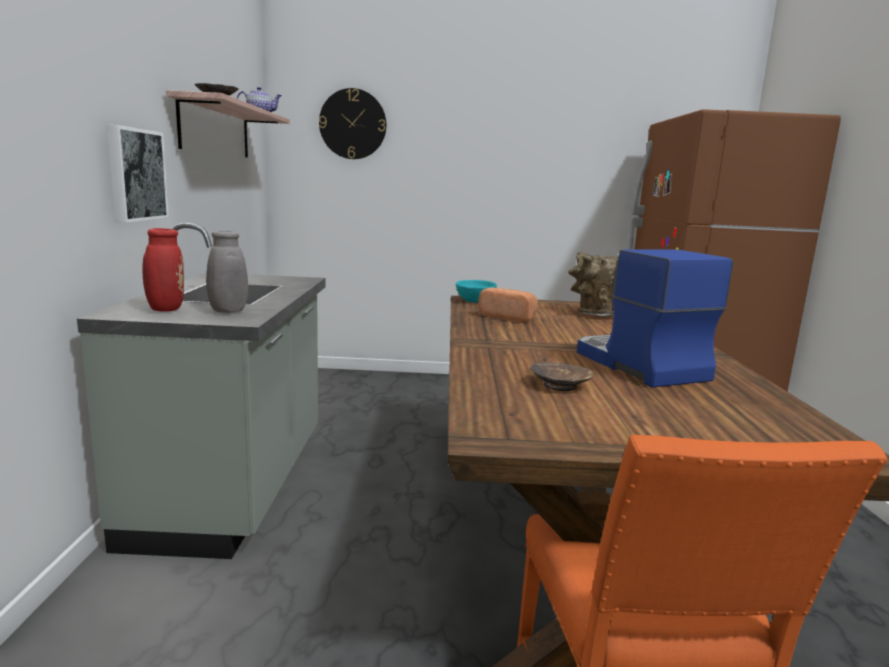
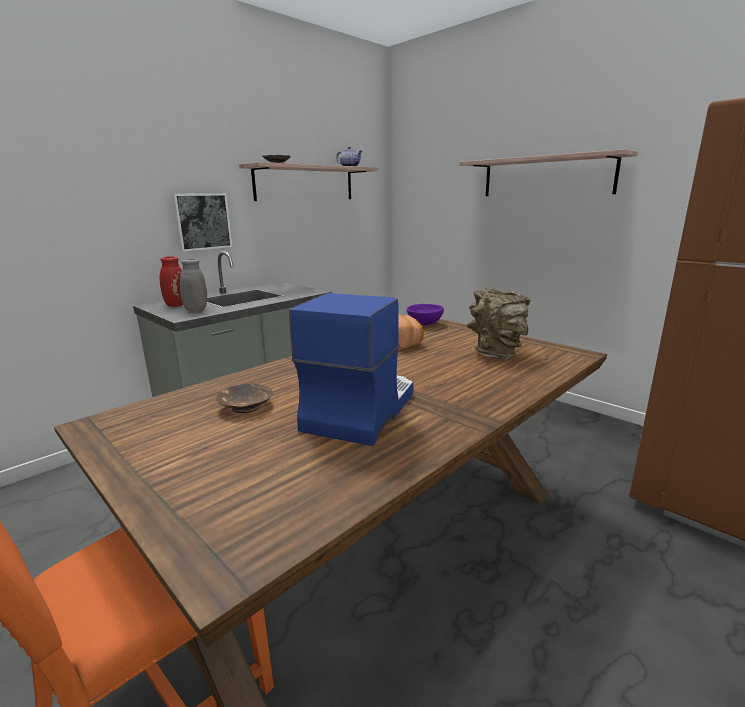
camera: 45 degrees right, 5 degrees up
wall clock [319,88,386,159] -> none
turquoise bowl [456,280,497,303] -> purple bowl [406,304,444,325]
none -> shelf [459,149,638,196]

